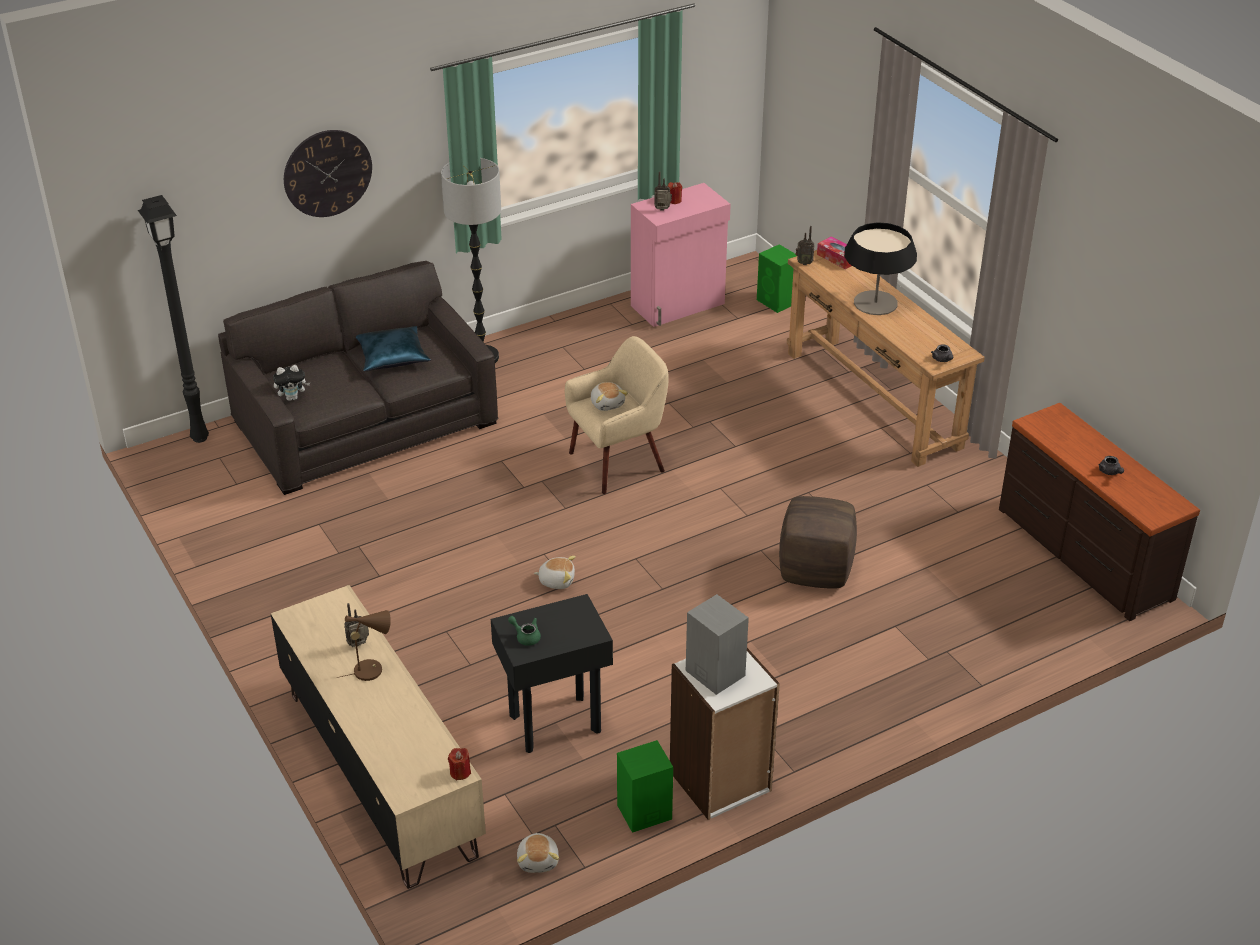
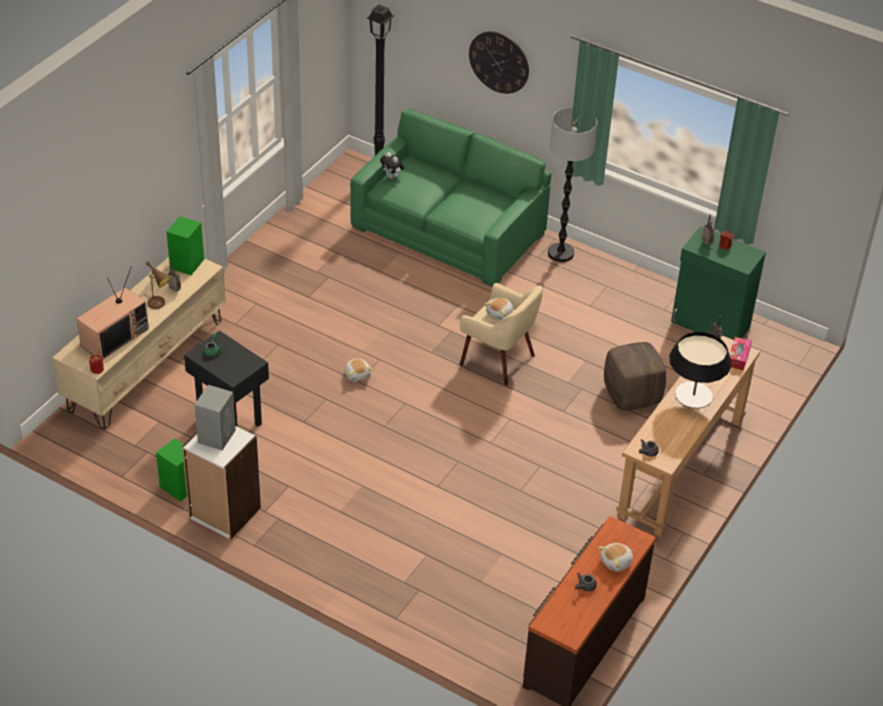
camera: 60 degrees right, 5 degrees up
grey sofa [218,261,499,495] -> green sofa [350,109,551,287]
blue pillow [356,326,430,371] -> none
plush toy [517,833,559,873] -> plush toy moved to [598,543,633,572]
pink cabinet [631,183,731,327] -> green cabinet [671,226,766,340]
green speaker [757,244,797,313] -> green speaker moved to [167,216,204,275]
brown ottoman [779,496,857,589] -> brown ottoman moved to [604,342,667,410]
none -> television [77,266,149,359]

